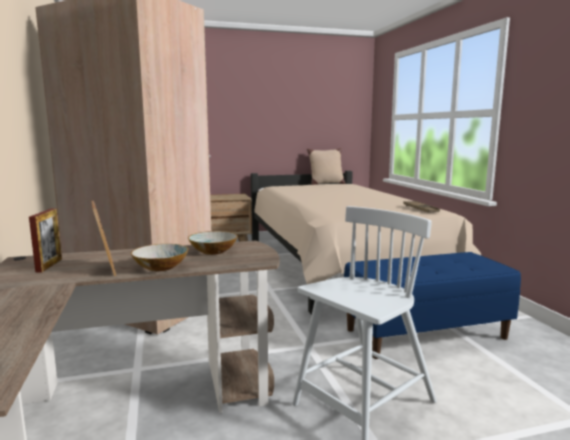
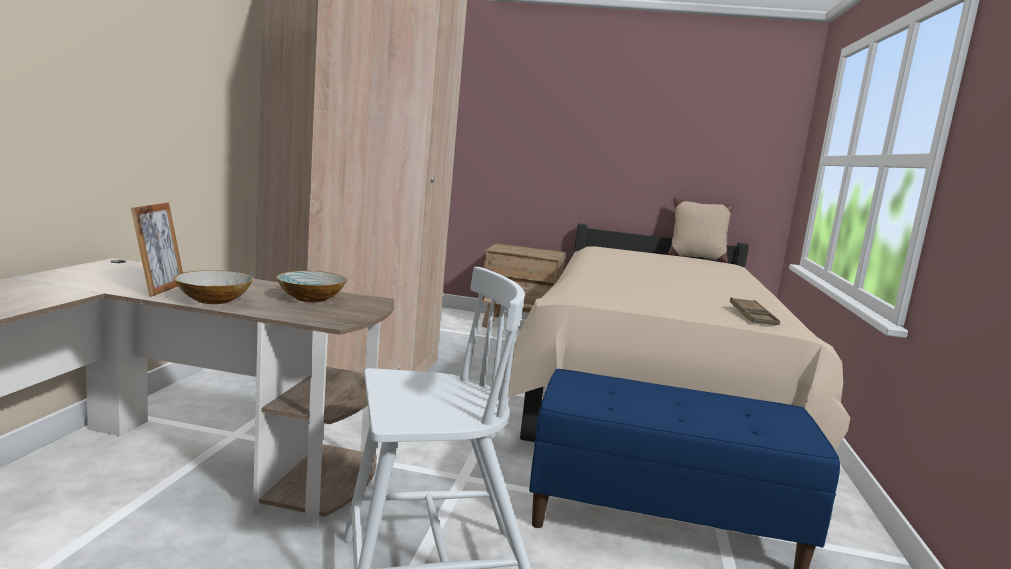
camera: 25 degrees right, 0 degrees up
picture frame [29,209,62,273] -> none

